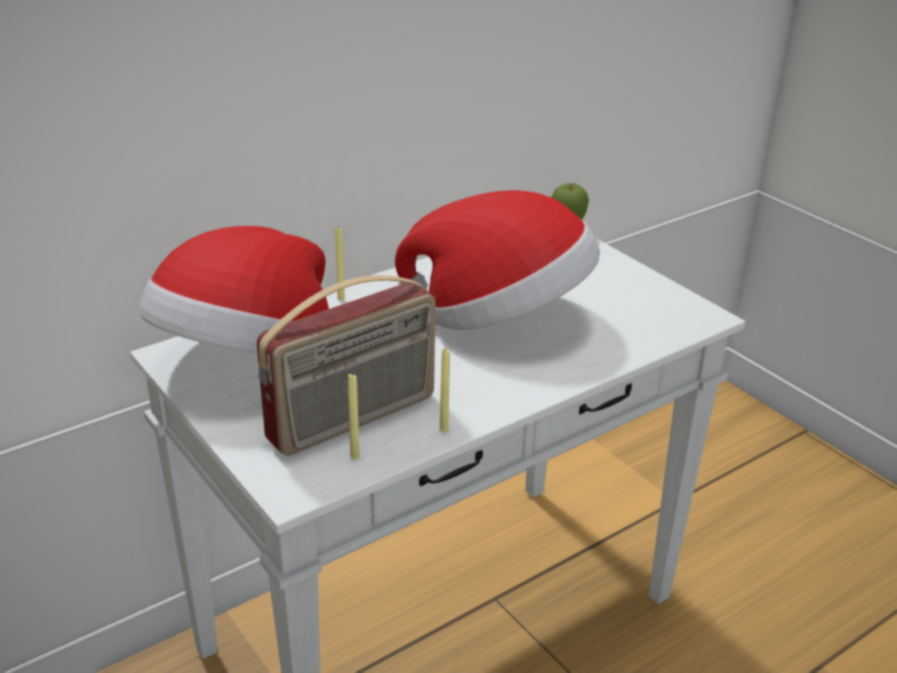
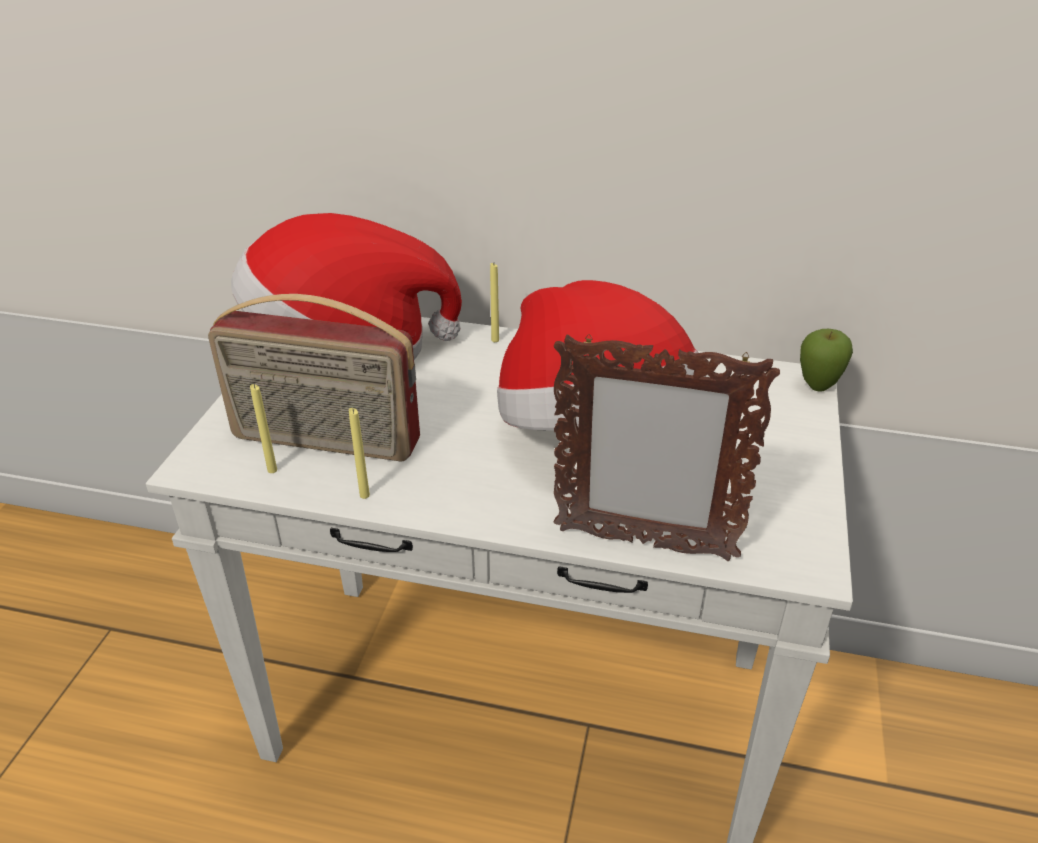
camera: 50 degrees right, 5 degrees up
none -> picture frame [554,334,780,561]

